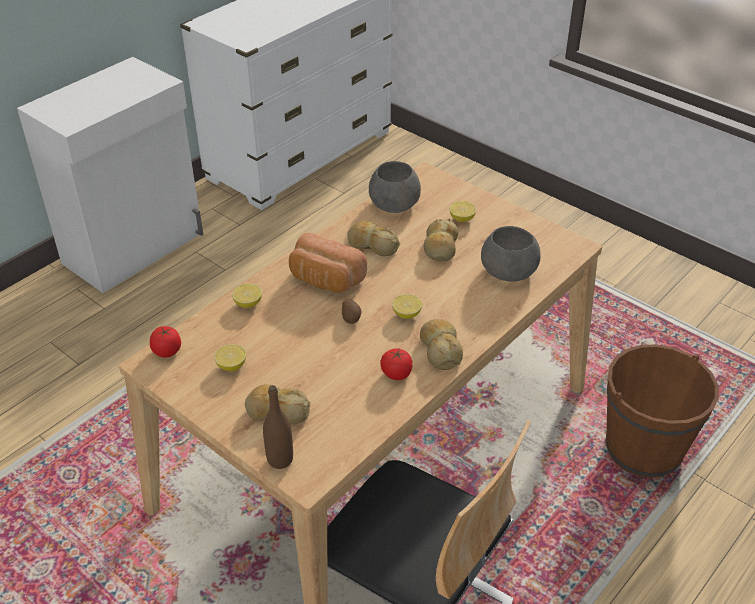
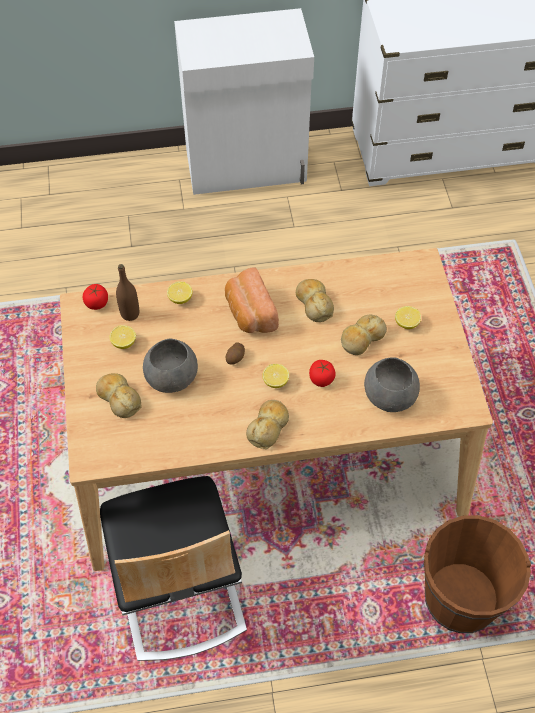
camera: 40 degrees right, 15 degrees up
brown bottle [263,385,293,469] -> brown bottle moved to [116,264,139,321]
grey bowl [369,161,421,213] -> grey bowl moved to [143,339,198,393]
tomato [380,348,413,380] -> tomato moved to [309,360,335,387]

